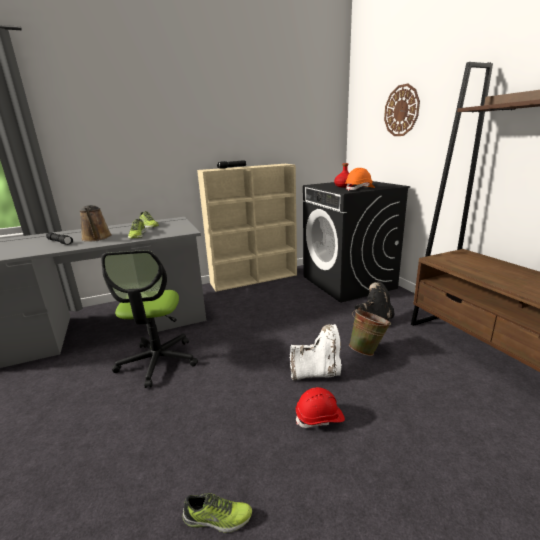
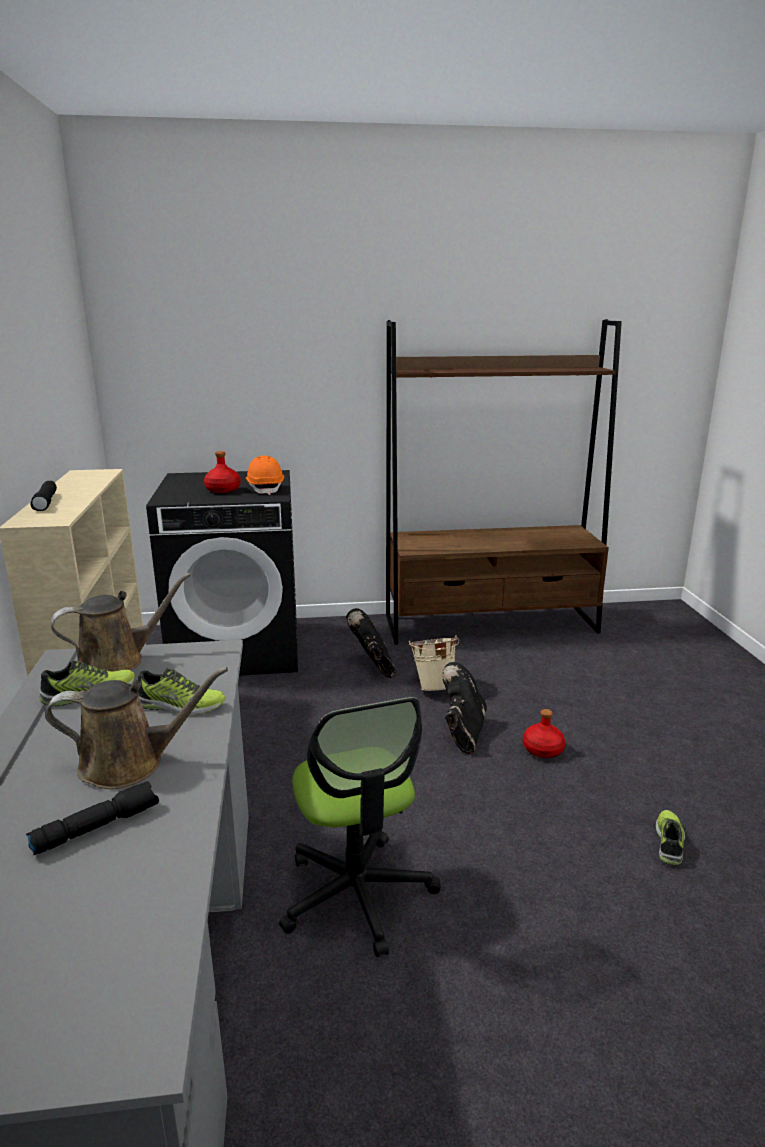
camera: 75 degrees left, 0 degrees up
office chair [101,250,198,388] -> office chair turned 60 degrees clockwise [279,697,441,957]
white boot [290,324,342,380] -> black boot [442,662,487,754]
red hard hat [296,387,345,428] -> red bottle [523,709,565,758]
green bucket [349,308,391,356] -> beige bucket [409,635,459,691]
wall clock [384,84,420,136] -> none
none -> brown watering can [51,573,191,671]

